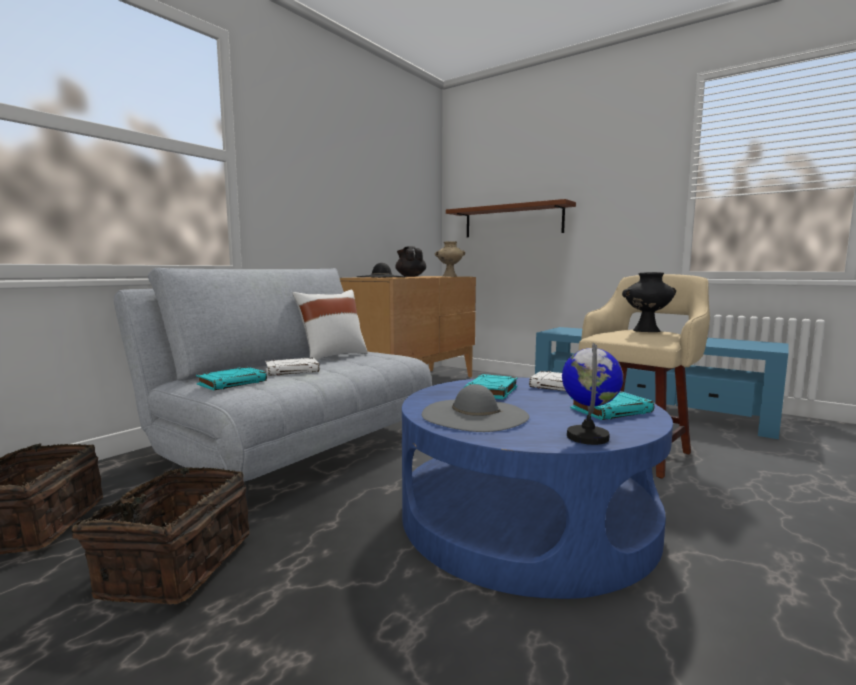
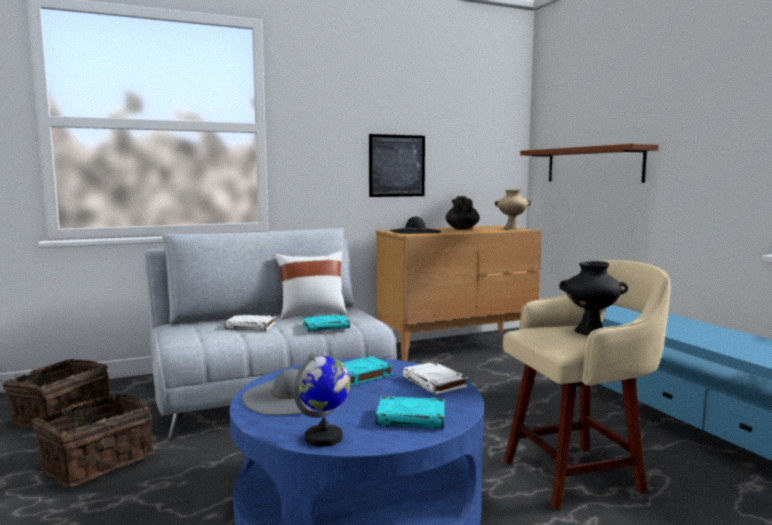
camera: 30 degrees right, 0 degrees up
turquoise book [196,367,267,390] -> turquoise book moved to [302,314,350,332]
none -> picture [369,134,425,197]

